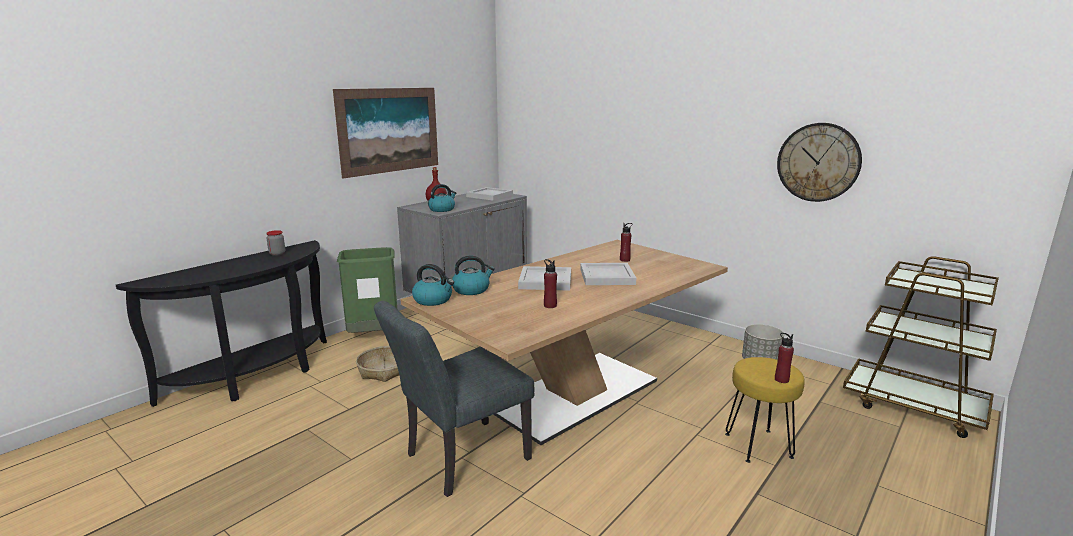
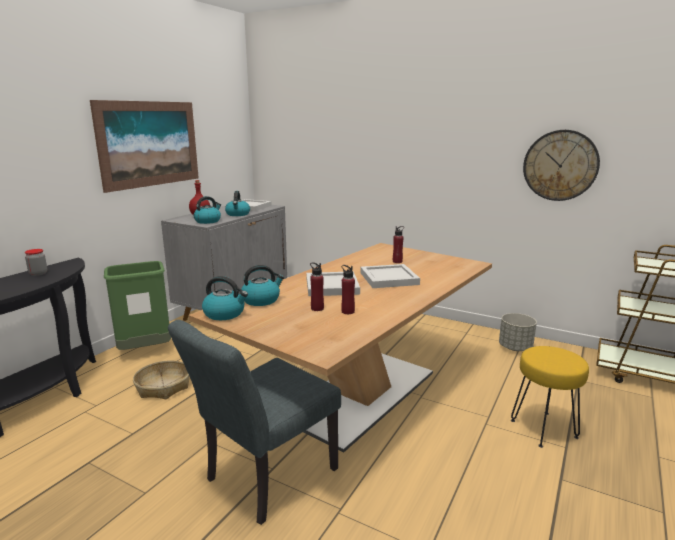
camera: 10 degrees left, 0 degrees up
red bottle [775,333,794,383] -> red bottle moved to [310,262,324,311]
none -> kettle [225,191,250,216]

